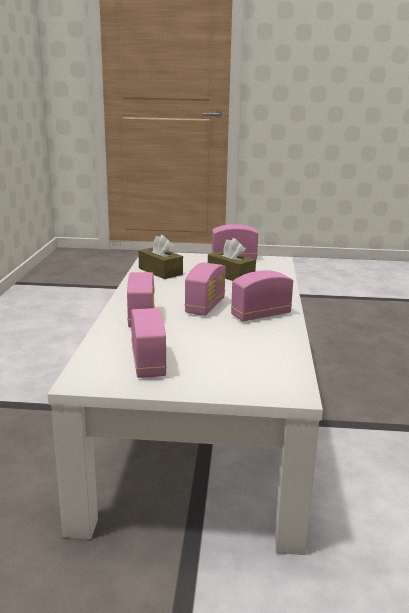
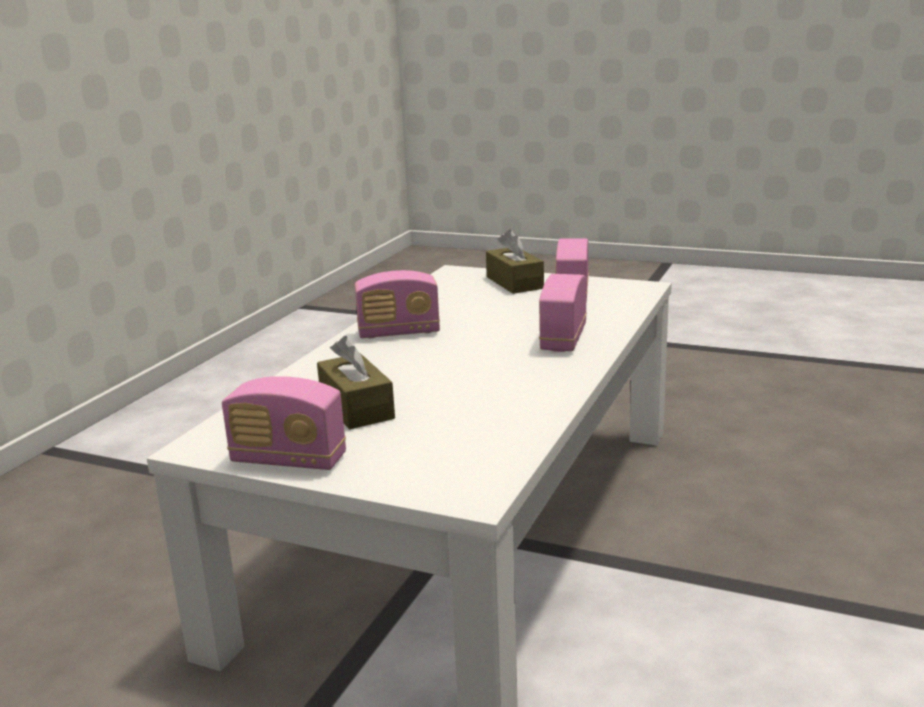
camera: 160 degrees left, 0 degrees up
brown tissue box [138,235,183,279] -> brown tissue box moved to [486,229,544,294]
radio [184,263,225,315] -> none

